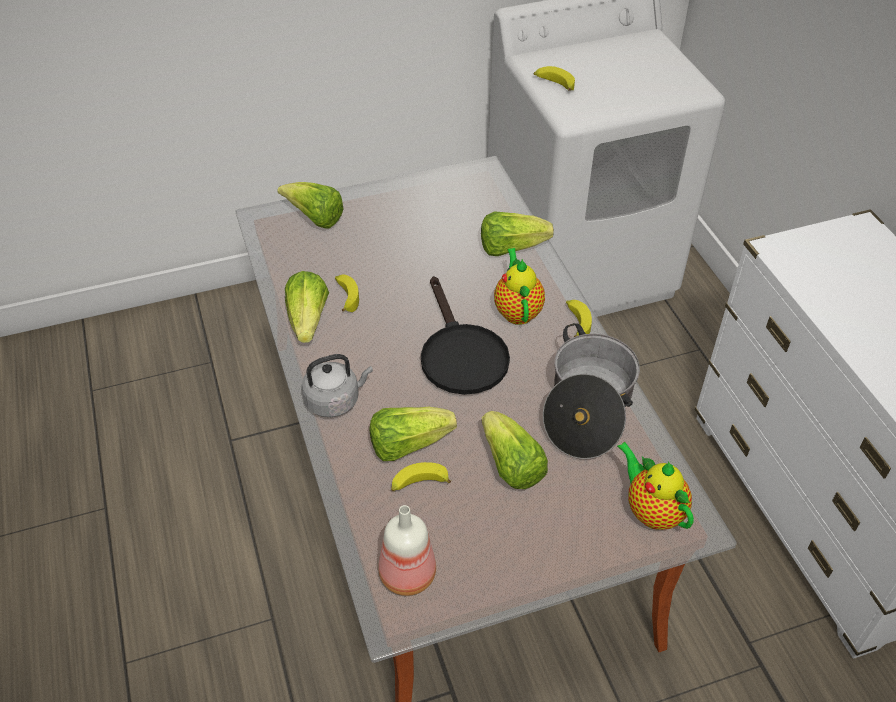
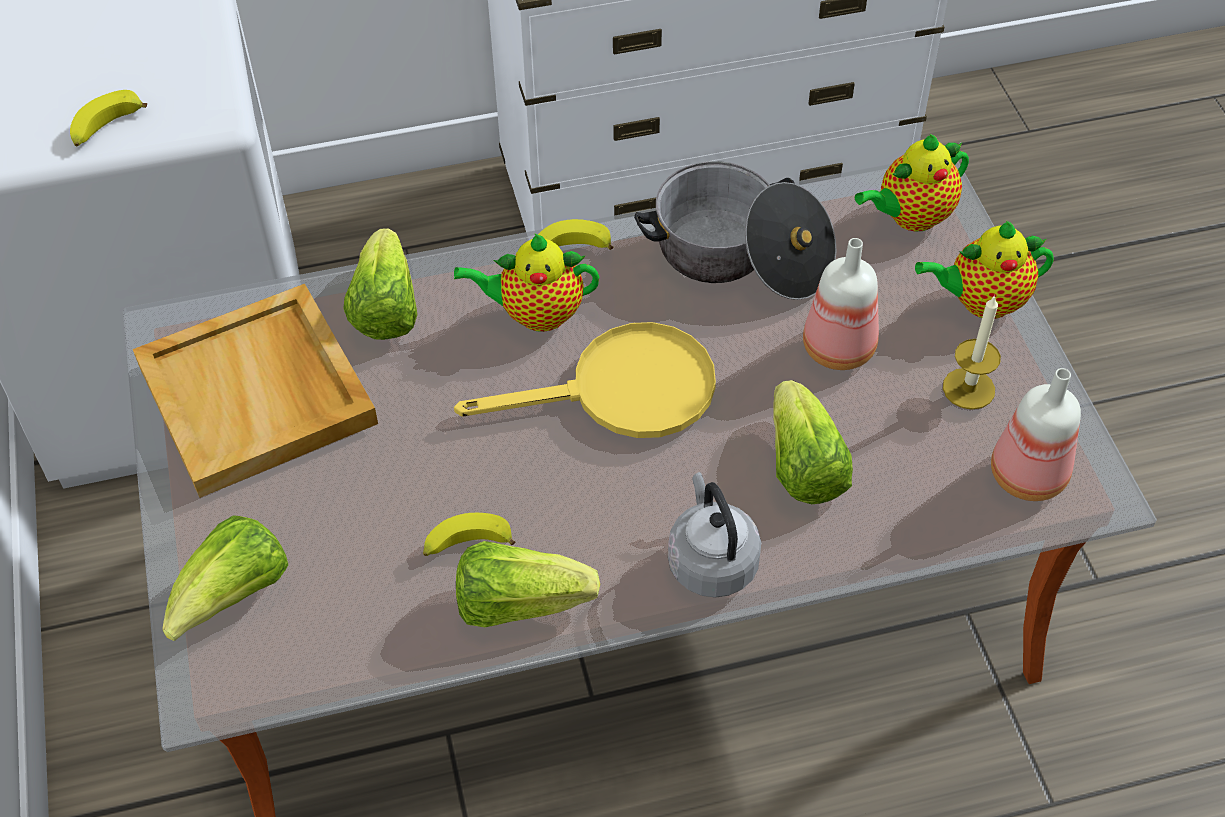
camera: 85 degrees left, 5 degrees up
banana [391,462,451,491] -> none
black frying pan [421,276,510,395] -> yellow frying pan [454,322,716,438]
lettuce [482,411,548,489] -> bottle [803,238,879,370]
none -> beige tray [133,284,378,498]
none -> teapot [915,221,1054,319]
none -> candle [943,295,1001,410]

